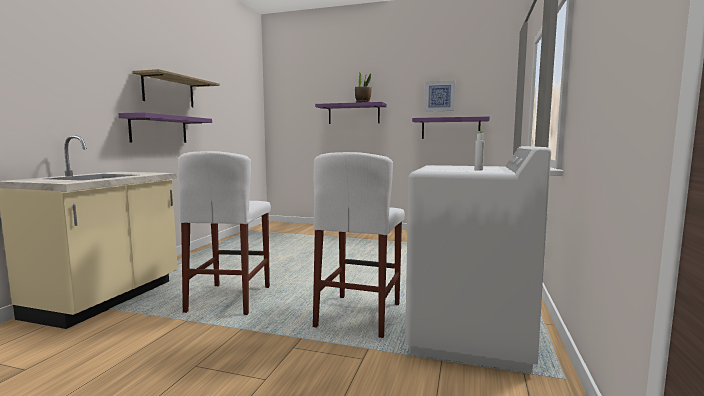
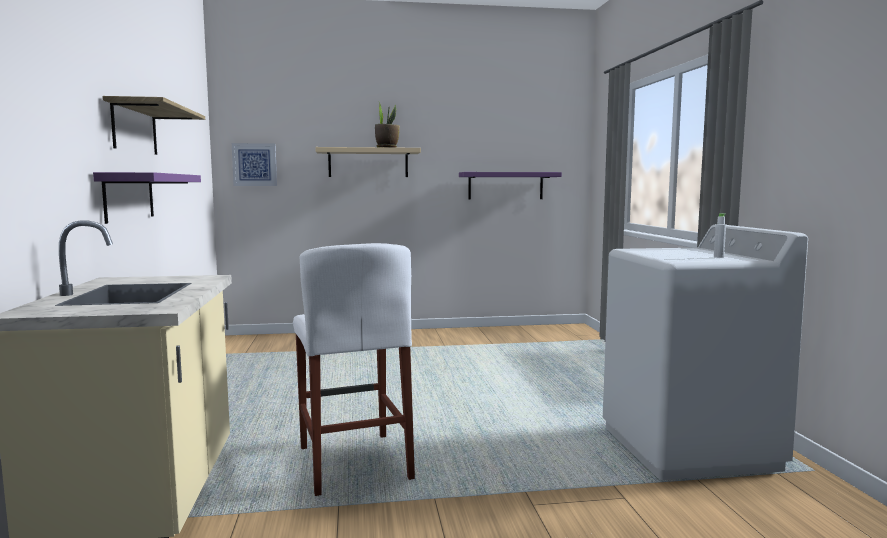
camera: 25 degrees left, 0 degrees up
white stool [313,152,405,338] -> none
purple shelf [315,102,387,124] -> beige shelf [315,147,421,177]
picture [424,80,455,112] -> picture moved to [232,143,277,186]

